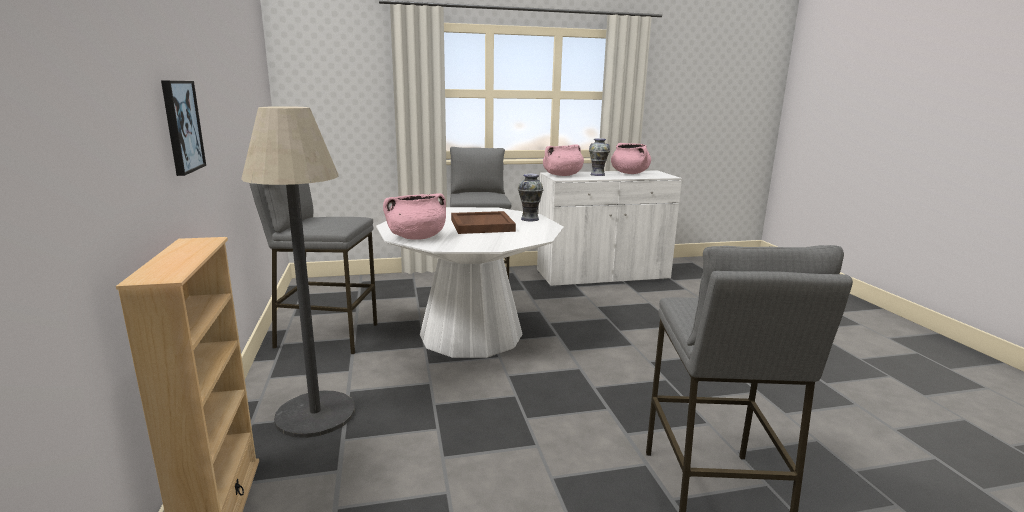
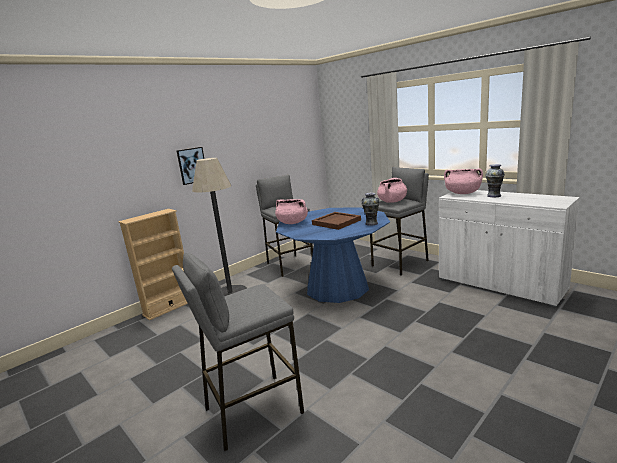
camera: 60 degrees right, 0 degrees up
white dining table [376,207,564,358] -> blue dining table [276,207,390,303]
pink cooking pot [611,143,651,174] -> pink cooking pot moved to [377,178,407,203]

